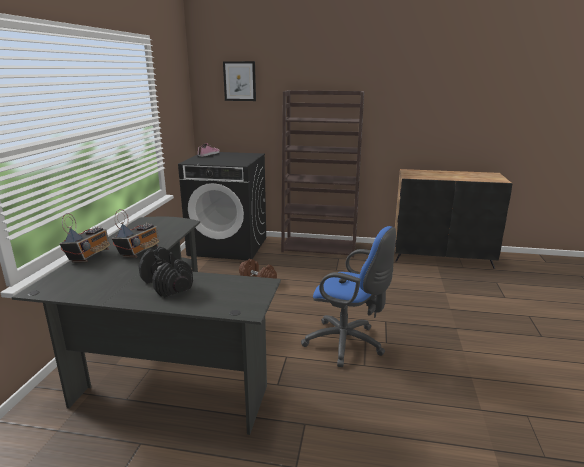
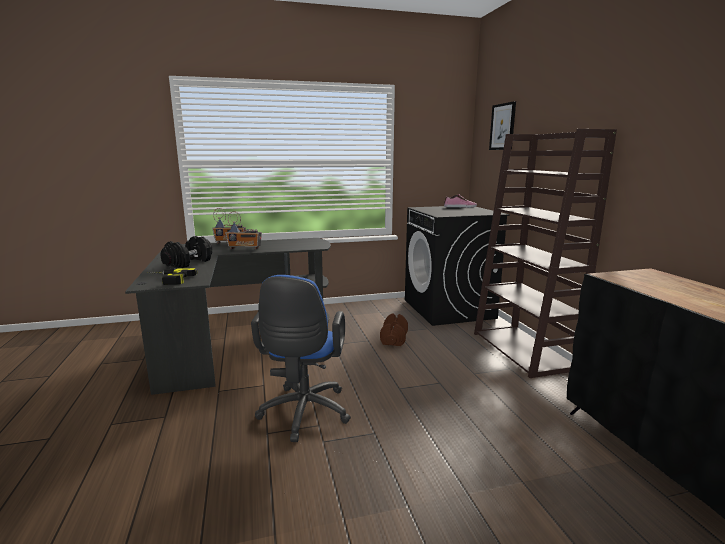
camera: 65 degrees right, 5 degrees down
none -> power drill [148,268,198,285]

